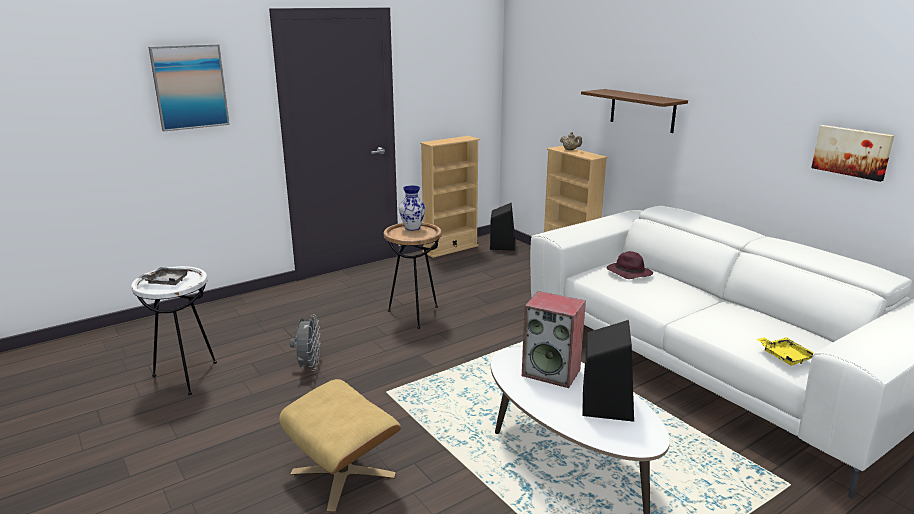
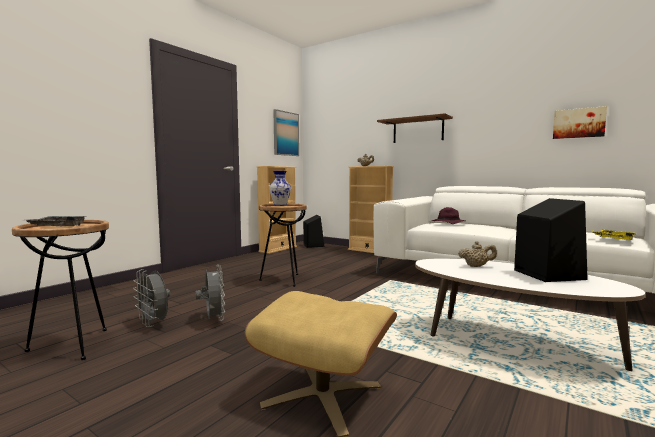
camera: 20 degrees left, 15 degrees down
white side table [131,266,217,395] -> brown side table [12,220,109,360]
picture [148,44,230,132] -> picture moved to [274,109,299,156]
speaker [522,291,586,388] -> beige teapot [458,241,497,267]
none -> grey fan [133,269,170,327]

